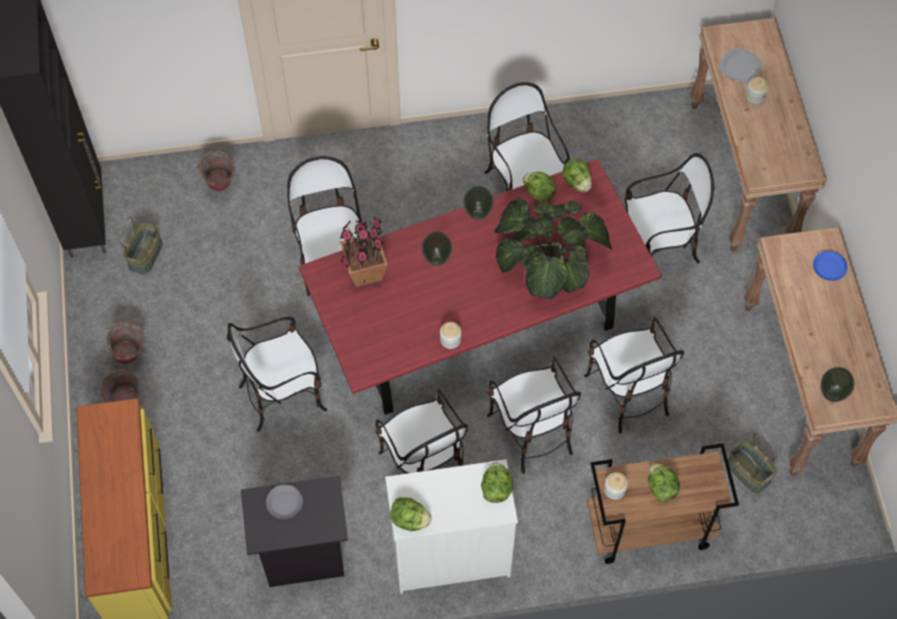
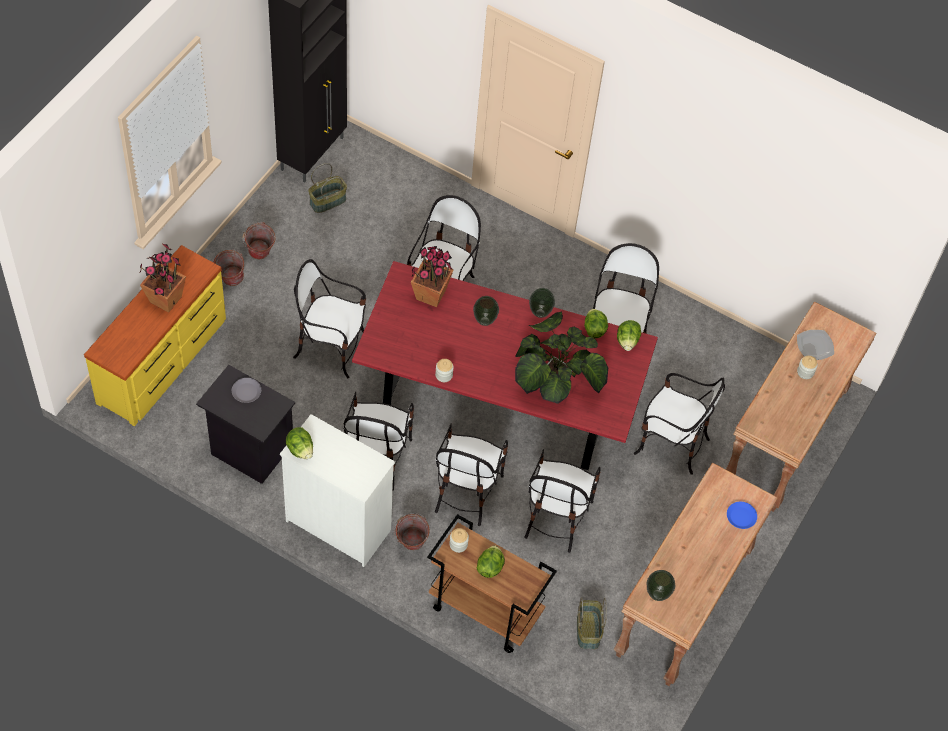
camera: 35 degrees right, 5 degrees down
bucket [197,149,235,191] -> bucket moved to [394,513,430,550]
lettuce [481,462,513,503] -> none
none -> potted plant [140,244,186,312]

